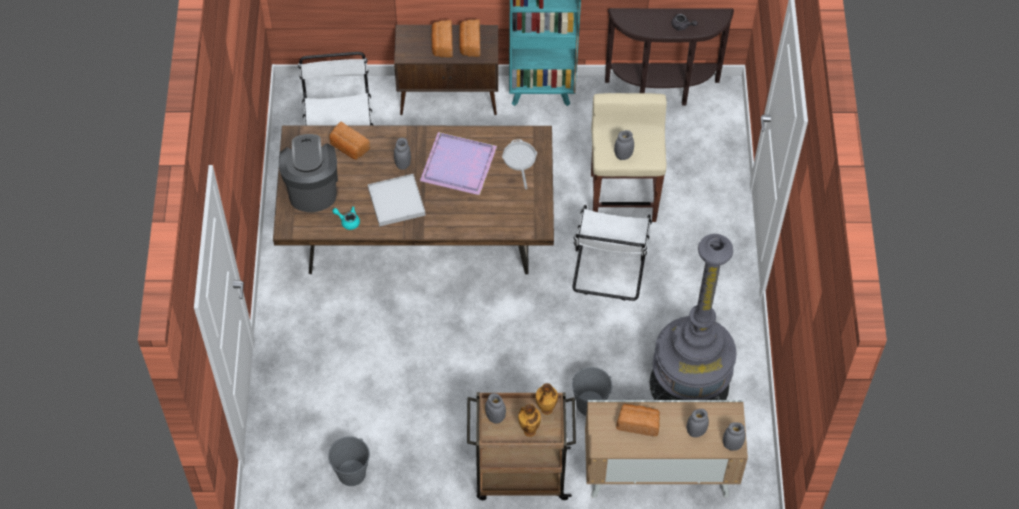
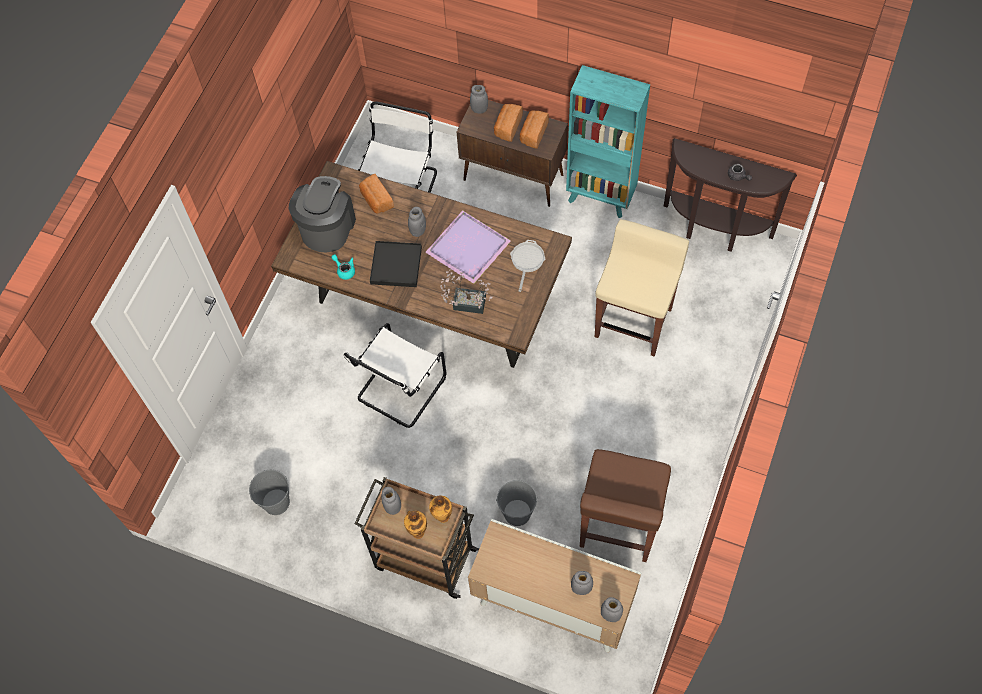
camera: 25 degrees right, 5 degrees up
white tray [368,174,425,226] -> black tray [370,241,422,287]
white chair [573,205,652,301] -> white chair moved to [344,323,446,428]
grey jar [614,130,634,160] -> grey jar moved to [470,85,488,114]
bread [616,404,660,436] -> none
grey floor lamp [650,234,737,400] -> brown stool [580,449,671,562]
none -> potted plant [441,269,493,314]

